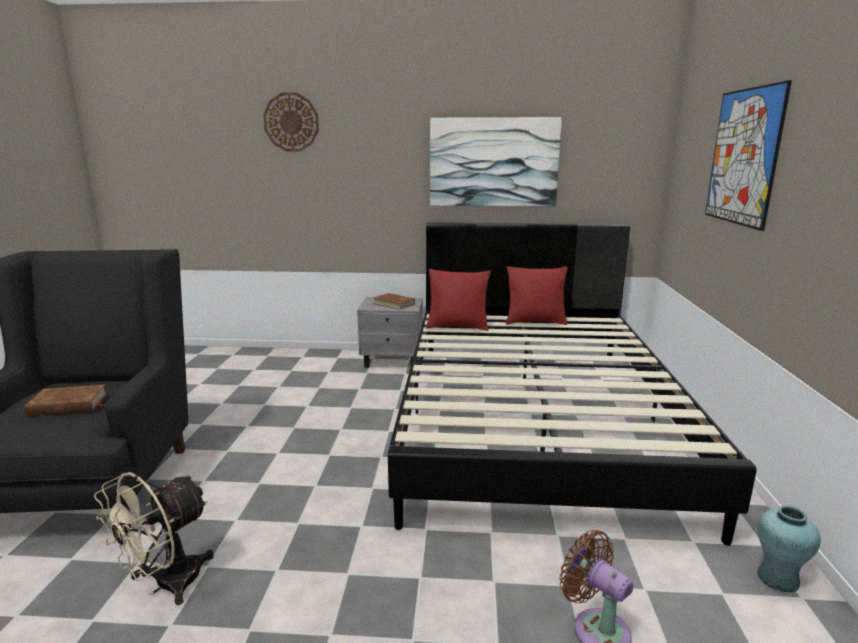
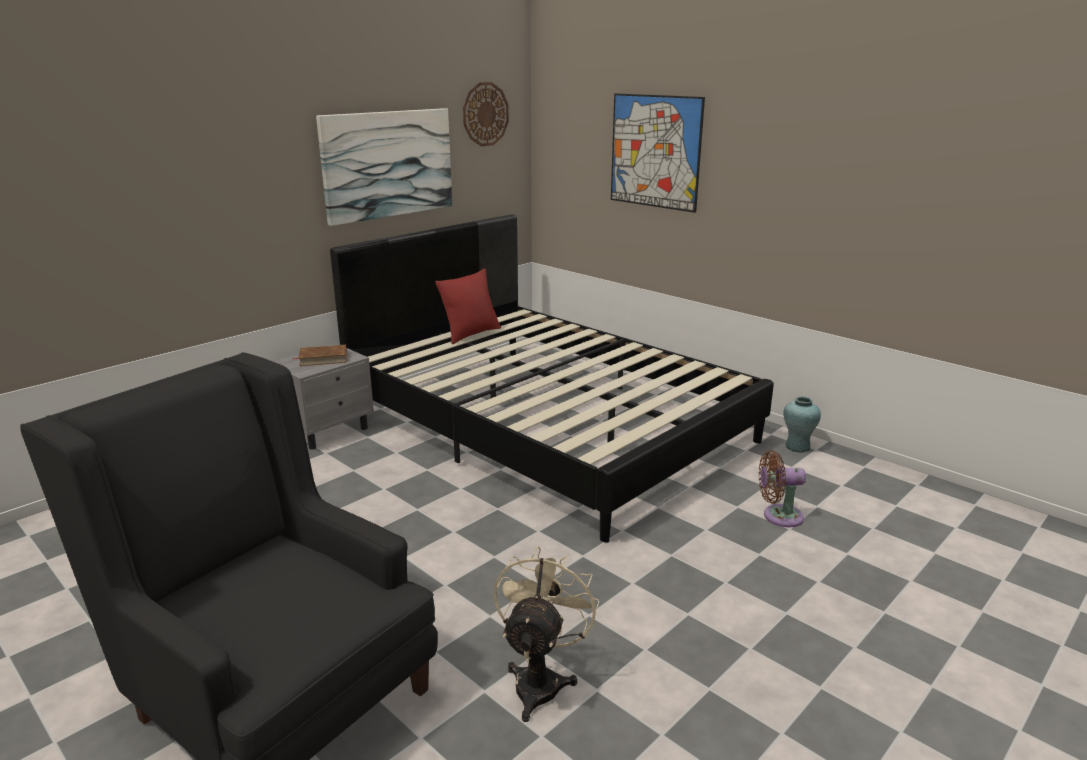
camera: 50 degrees left, 5 degrees up
brown book [24,384,107,416] -> none
beige fan [94,472,214,605] -> beige fan turned 150 degrees counterclockwise [494,546,600,722]
wall clock [263,92,319,151] -> wall clock moved to [463,82,509,146]
red pillow [426,269,491,331] -> none

